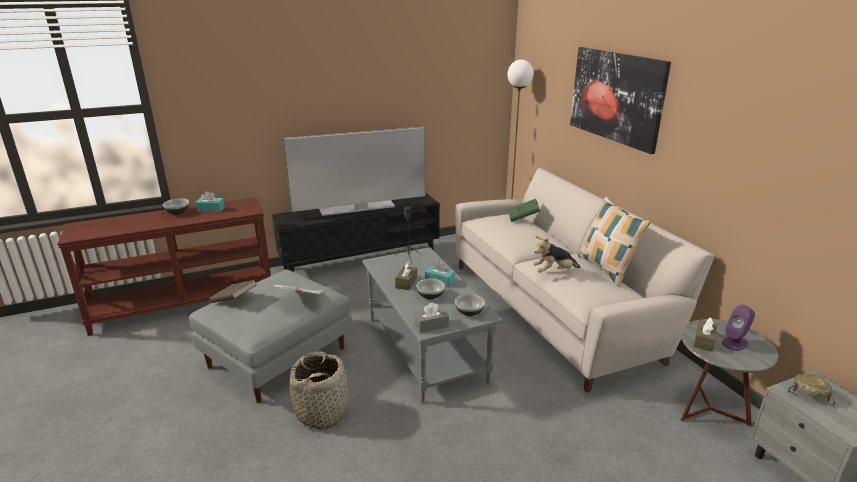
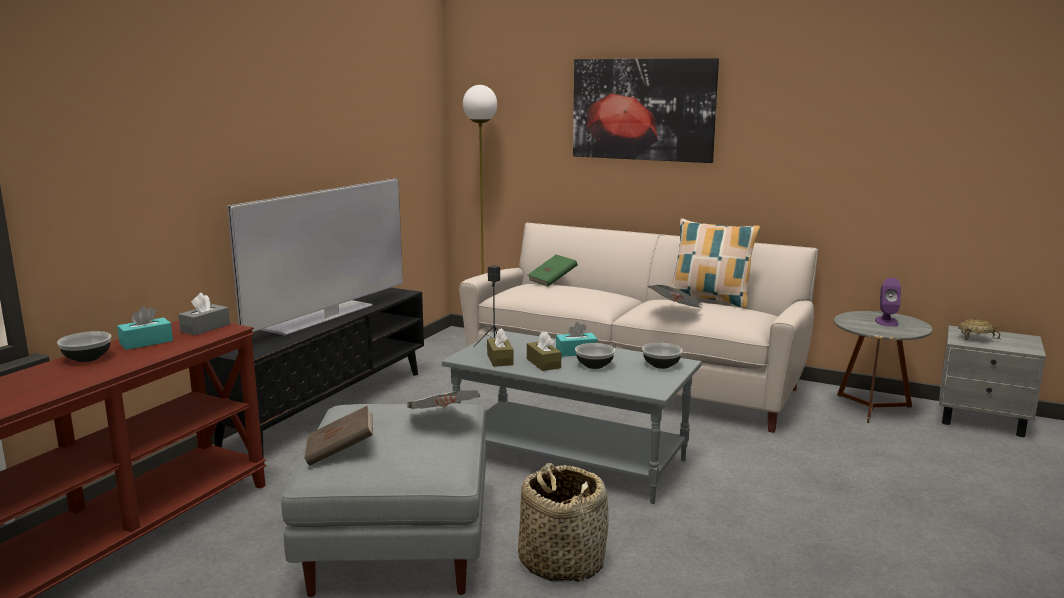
camera: 40 degrees left, 10 degrees down
grey tissue box [415,302,449,333] -> grey tissue box moved to [178,293,230,335]
plush toy [533,236,580,273] -> newspaper [647,285,701,308]
brown tissue box [693,317,717,352] -> brown tissue box moved to [487,328,514,367]

